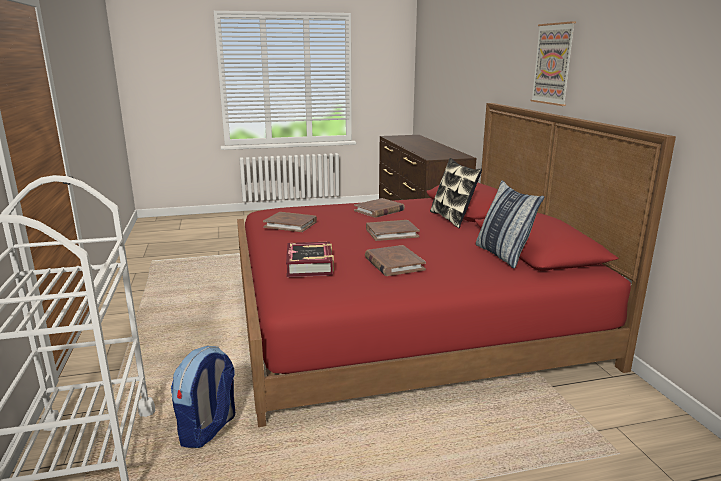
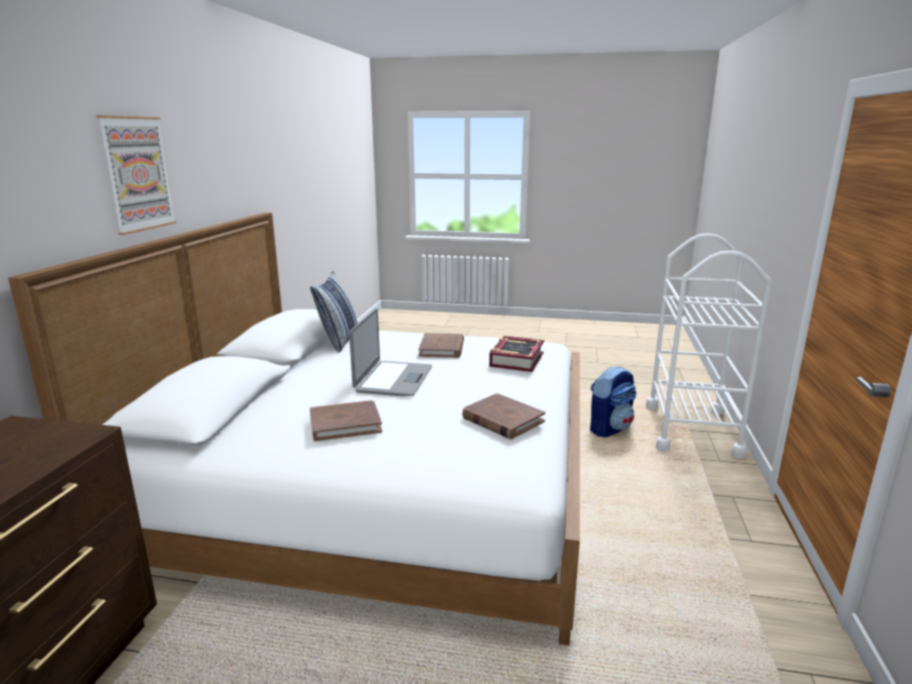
camera: 155 degrees left, 0 degrees up
red bed [237,103,676,427] -> white bed [8,212,580,645]
brown book [366,220,420,241] -> laptop [349,309,432,396]
pillow [430,158,482,228] -> none

